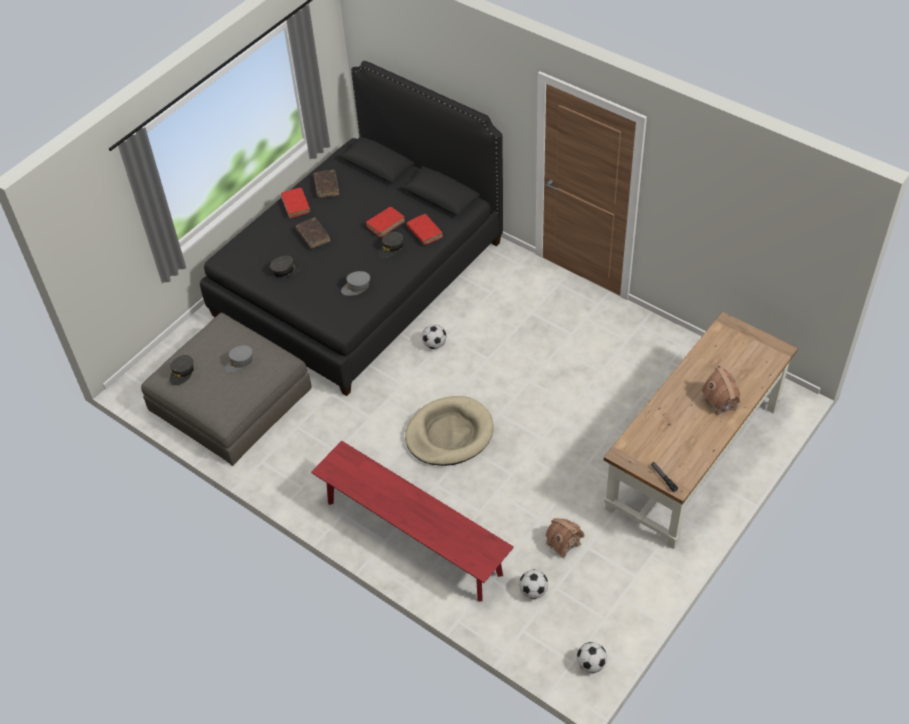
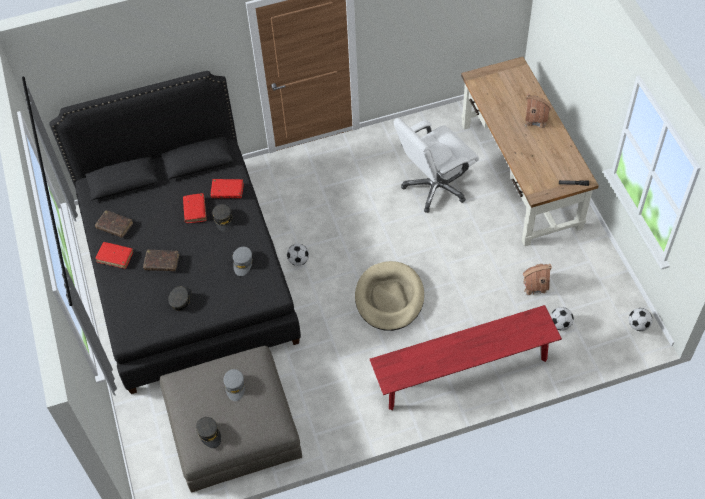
camera: 55 degrees left, 5 degrees up
none -> white office chair [394,118,479,213]

